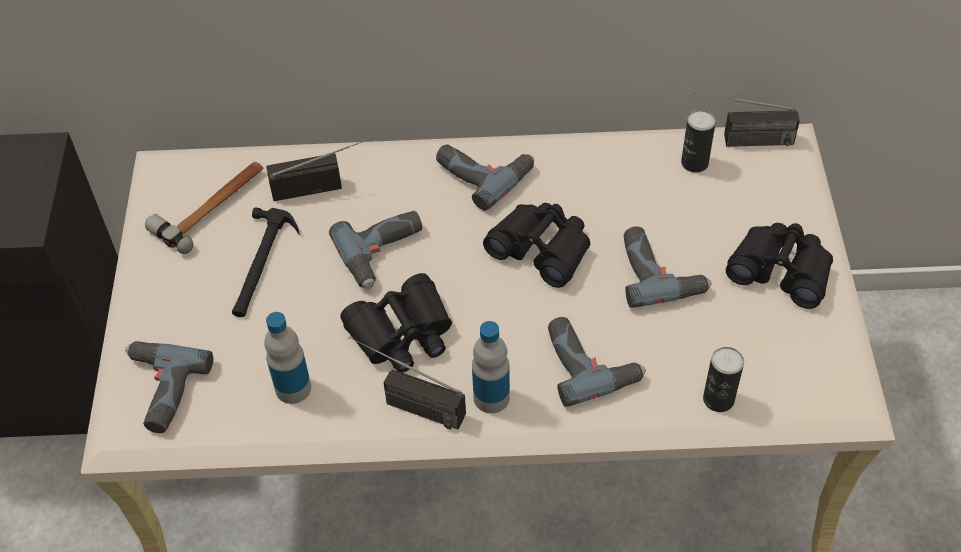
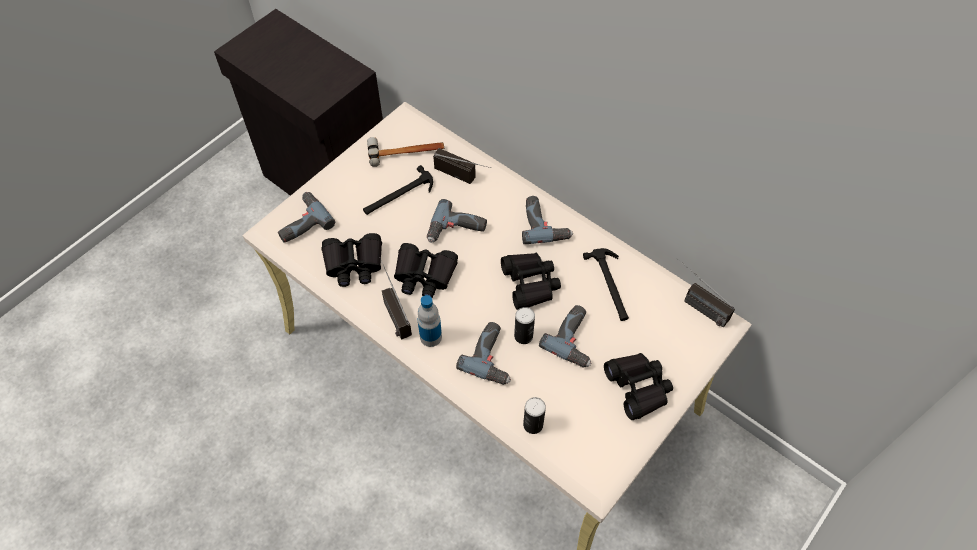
camera: 40 degrees right, 5 degrees up
bottle [264,312,311,404] -> black binoculars [322,233,382,287]
can [681,110,716,173] -> can moved to [514,307,535,344]
none -> hammer [583,248,629,321]

